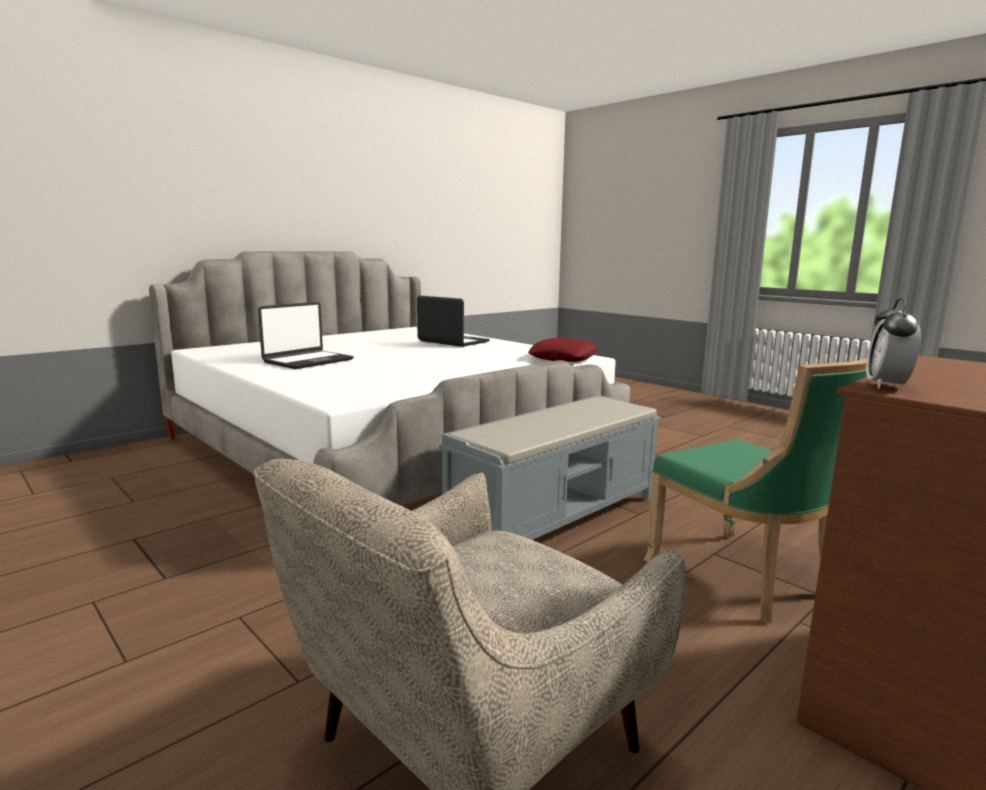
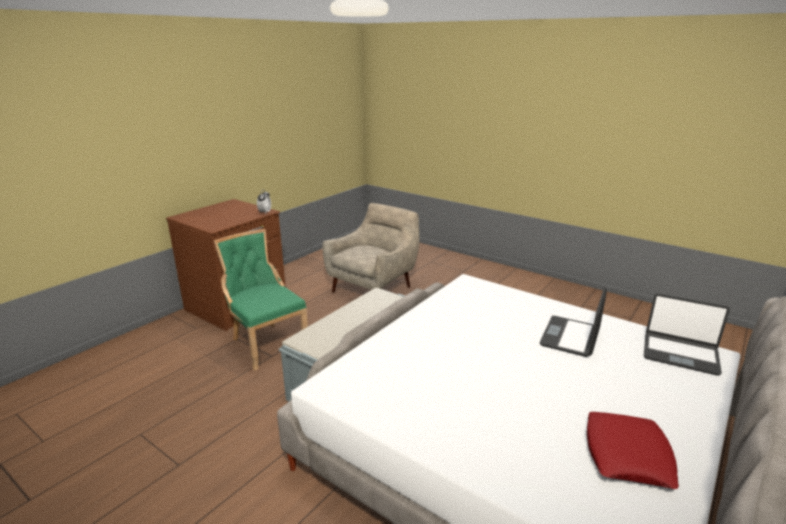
camera: 170 degrees right, 10 degrees up
laptop [417,296,490,347] -> laptop moved to [644,294,730,376]
red pillow [528,338,597,362] -> red pillow moved to [587,412,679,489]

